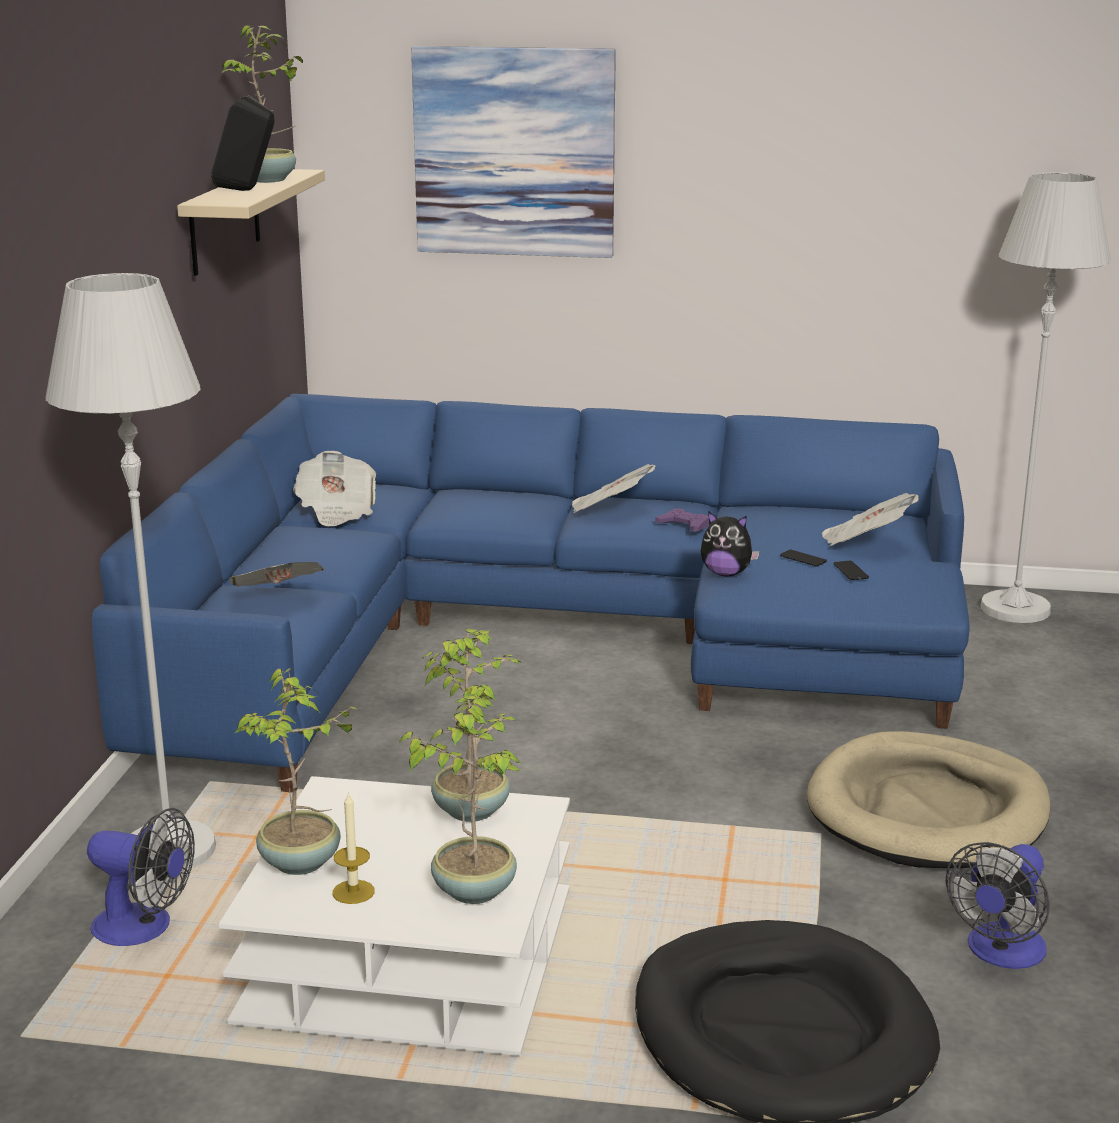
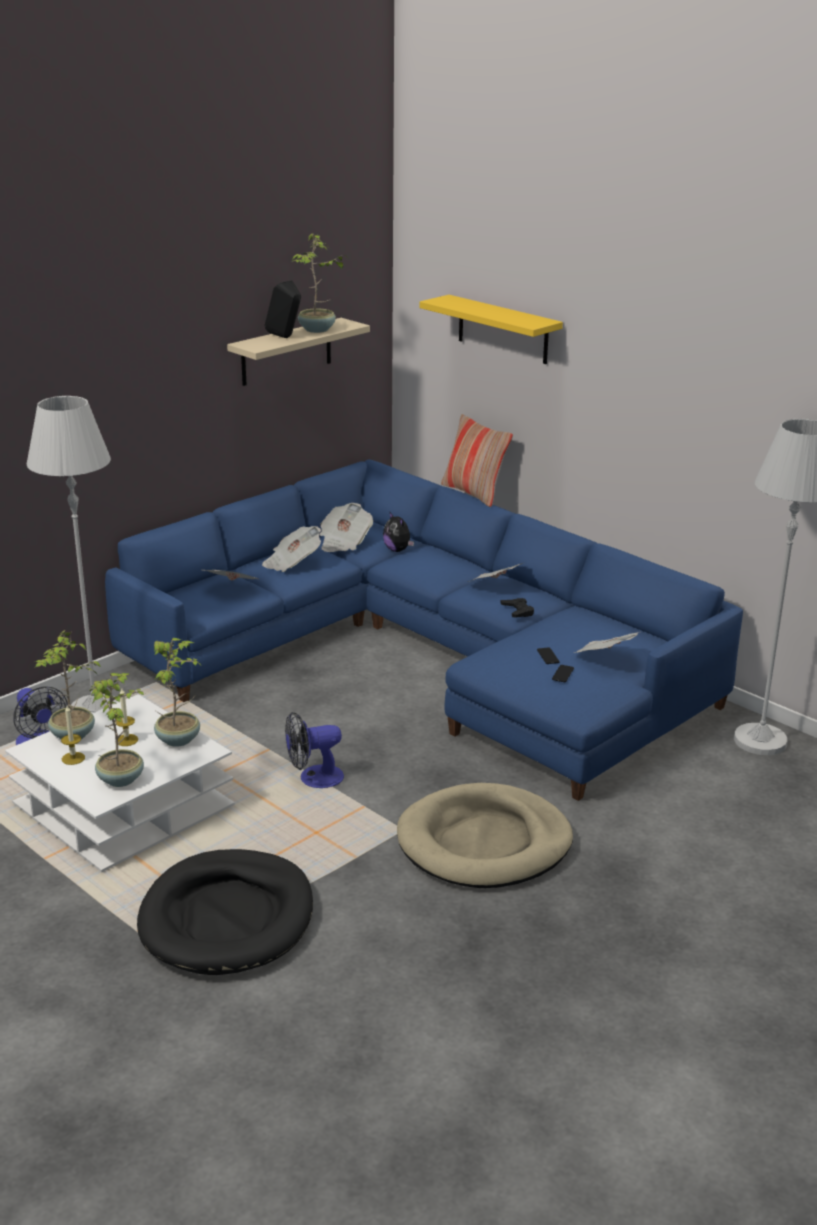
camera: 35 degrees right, 5 degrees up
picture [411,46,616,258] -> yellow shelf [419,295,563,364]
purple game controller [655,508,709,532] -> black game controller [500,598,534,618]
plush toy [701,511,760,576] -> plush toy moved to [383,511,414,552]
fan [946,842,1050,969] -> fan moved to [285,712,344,788]
none -> candle [115,688,138,746]
none -> newspaper [262,526,321,572]
none -> pillow [441,414,513,507]

